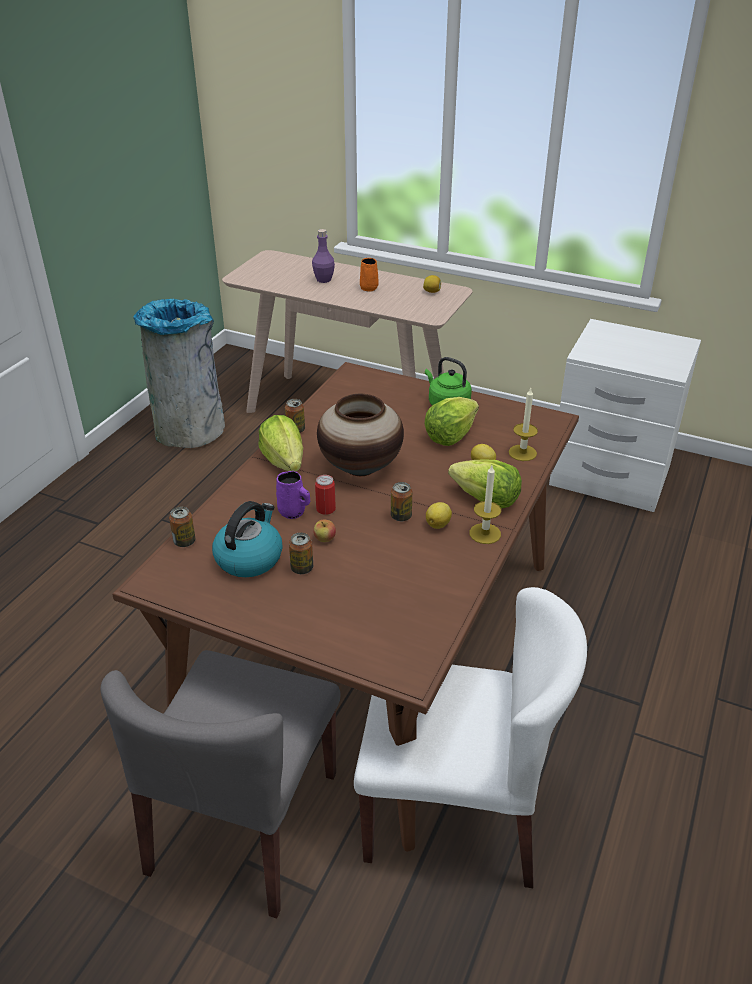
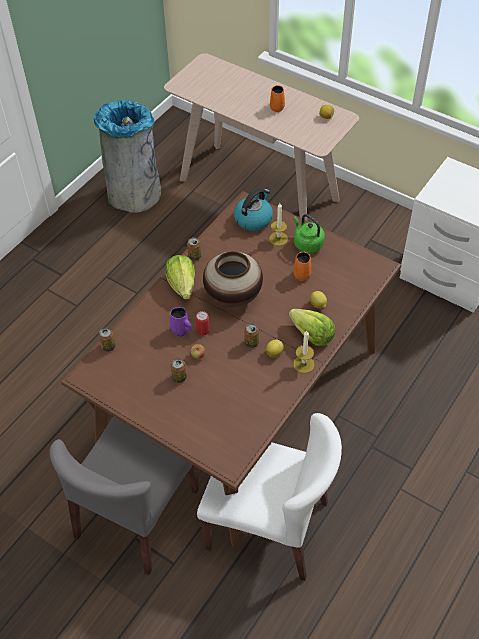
camera: 10 degrees right, 15 degrees up
kettle [212,501,283,577] -> kettle moved to [234,189,273,231]
purple bottle [312,229,335,283] -> none
lettuce [425,397,479,446] -> orange mug [293,251,311,281]
candle [509,388,538,461] -> candle moved to [269,203,288,246]

